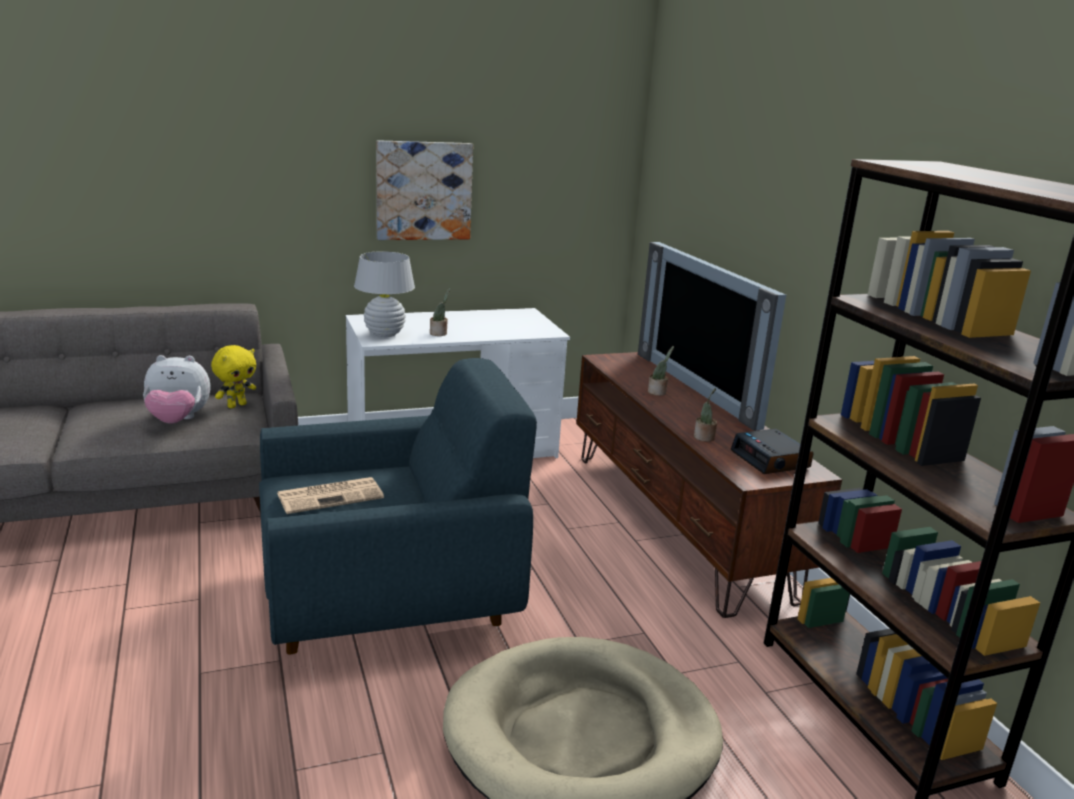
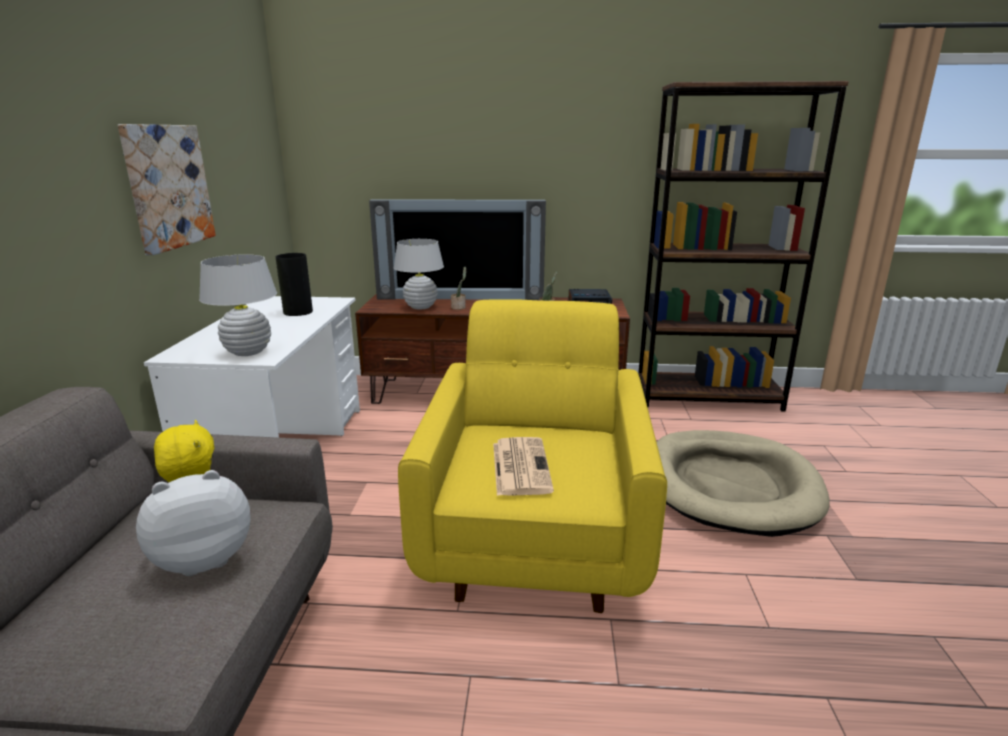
camera: 65 degrees left, 0 degrees up
plush toy [143,355,210,424] -> plush toy turned 135 degrees counterclockwise [136,470,251,576]
blue armchair [259,358,537,655] -> yellow armchair [398,299,667,613]
potted plant [430,288,450,336] -> none
none -> vase [276,253,313,316]
none -> white table lamp [394,239,444,309]

